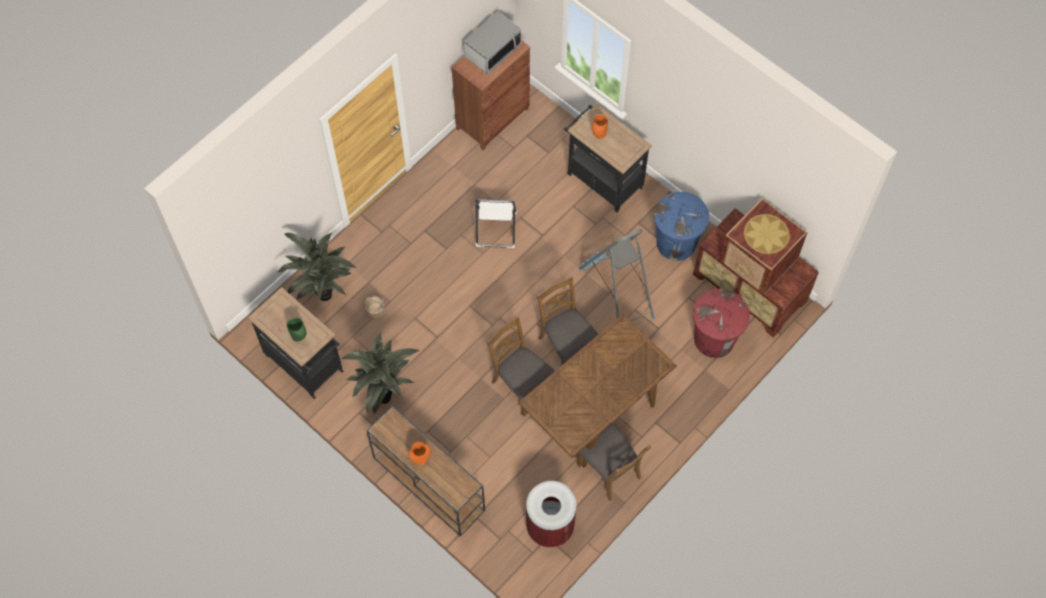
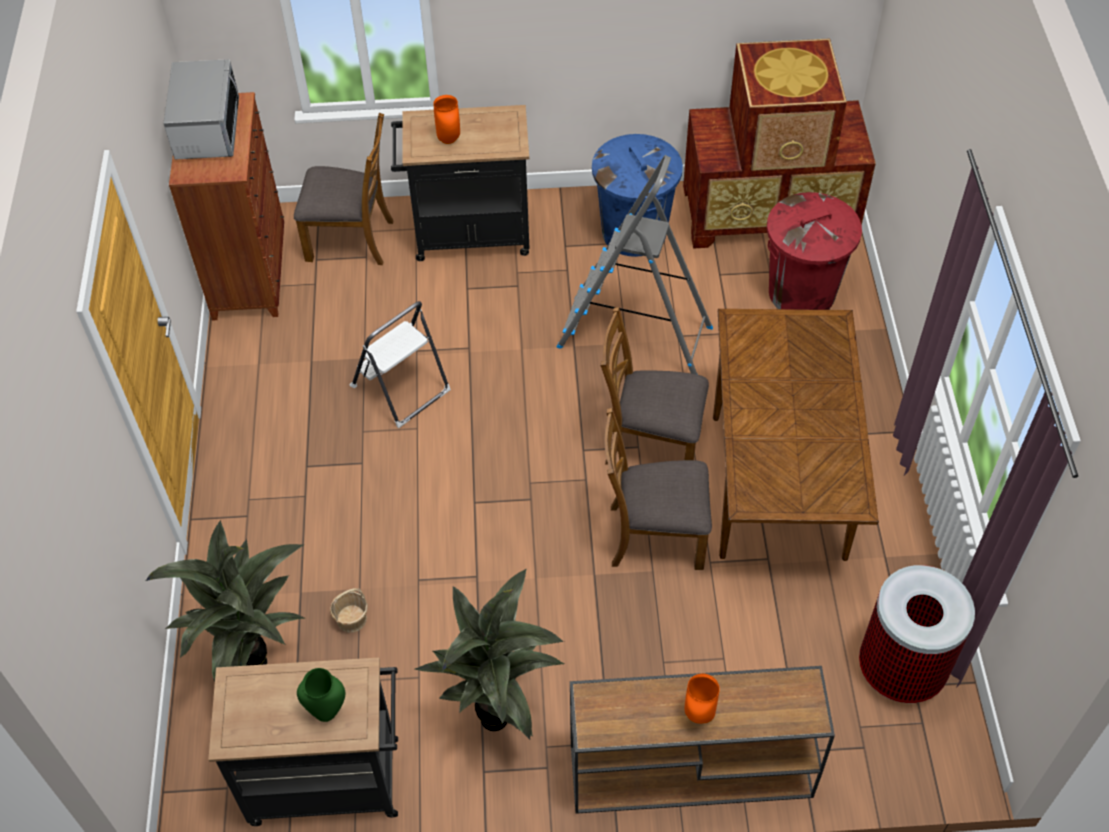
camera: 45 degrees left, 10 degrees down
brown chair [576,423,651,501] -> brown chair moved to [294,113,394,265]

